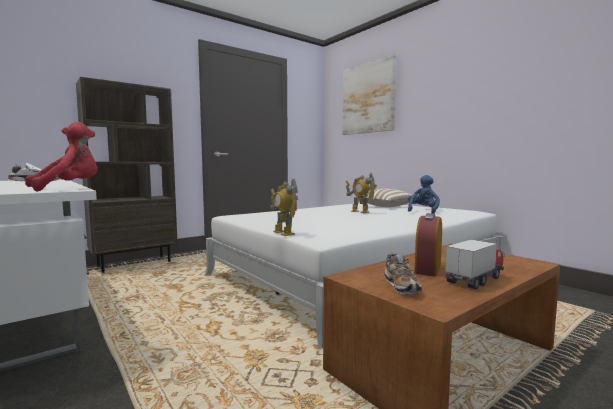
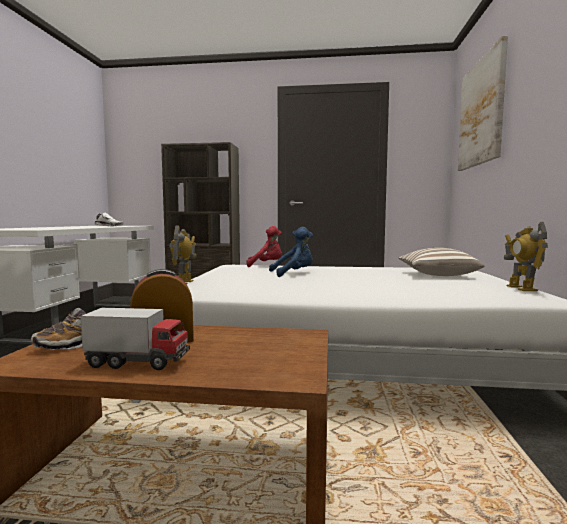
camera: 45 degrees right, 0 degrees up
red plush toy [25,122,98,192] -> red plush toy moved to [246,226,282,267]
toy robot [346,173,377,213] -> toy robot moved to [504,222,548,291]
blue plush toy [408,175,440,214] -> blue plush toy moved to [269,227,313,277]

